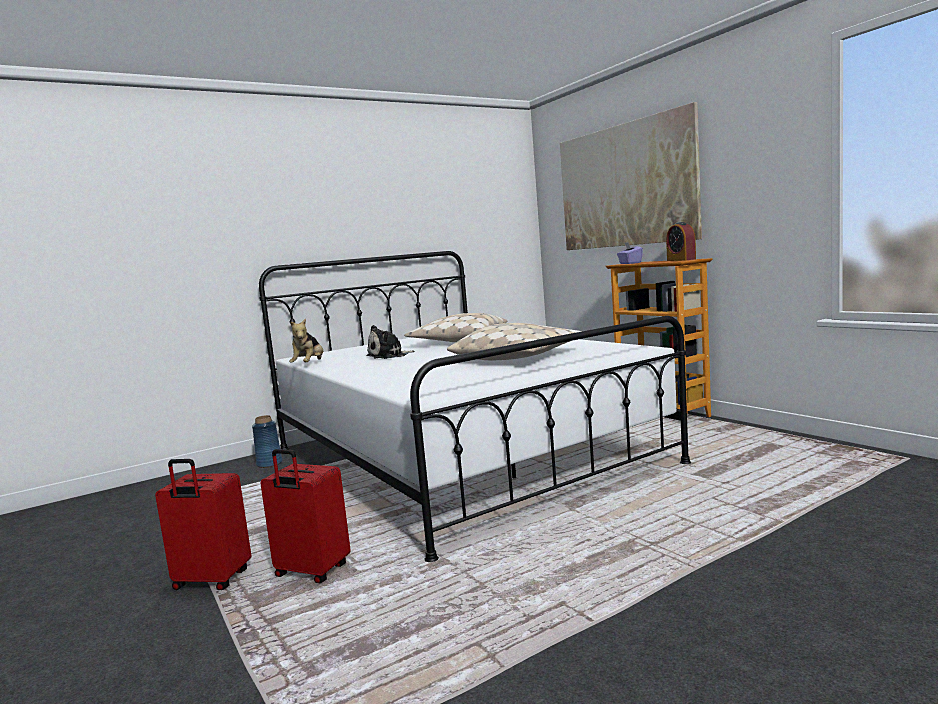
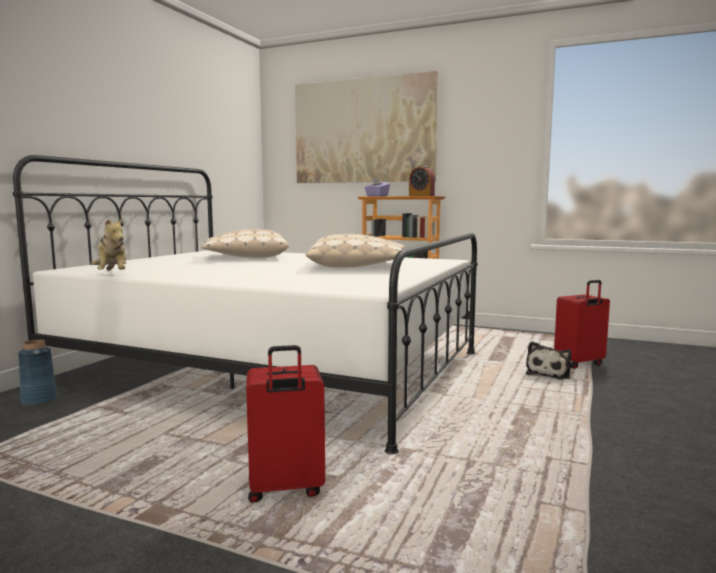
camera: 35 degrees left, 0 degrees up
red suitcase [155,459,252,590] -> red suitcase moved to [554,280,610,369]
plush toy [366,325,415,359] -> plush toy moved to [526,341,572,379]

